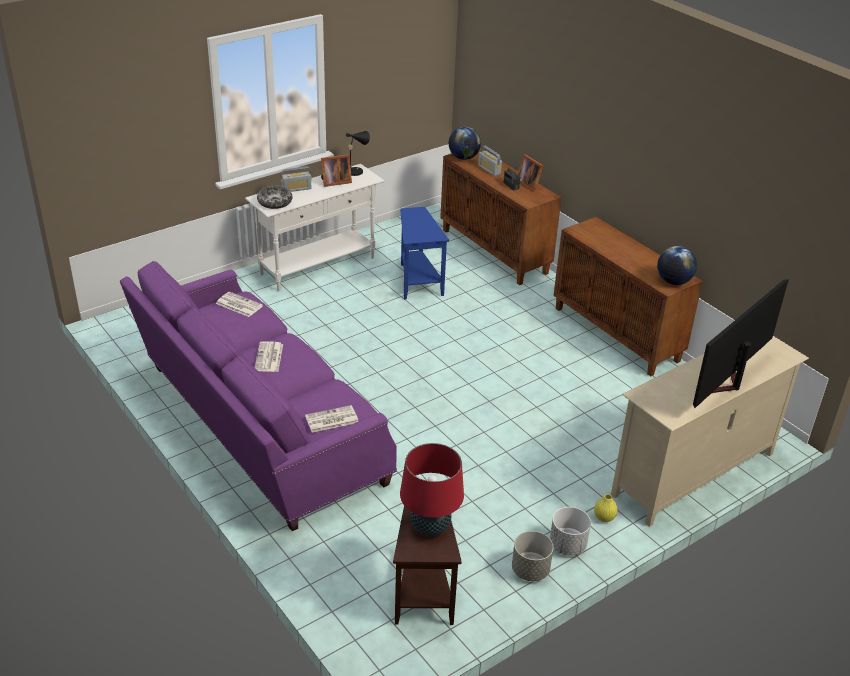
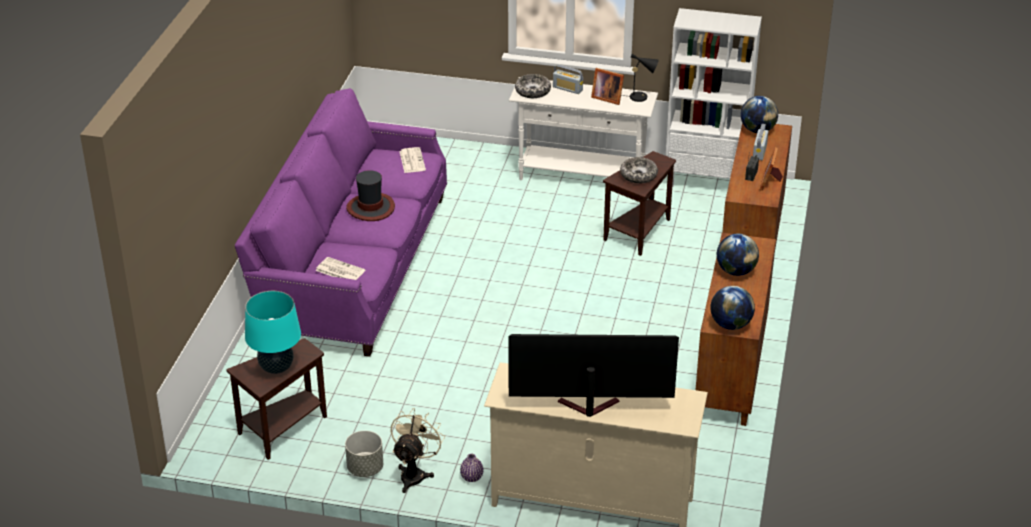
camera: 50 degrees right, 0 degrees up
newspaper [255,341,283,372] -> hat [346,170,395,221]
blue side table [400,207,449,300] -> brown side table [603,151,676,256]
red table lamp [400,443,464,536] -> turquoise table lamp [245,291,301,374]
white planter [550,507,591,556] -> beige fan [391,408,445,493]
yellow vase [594,494,618,522] -> purple vase [460,454,484,482]
none -> bowl [620,157,658,183]
none -> white bookcase [666,8,762,187]
none -> globe [717,234,759,276]

